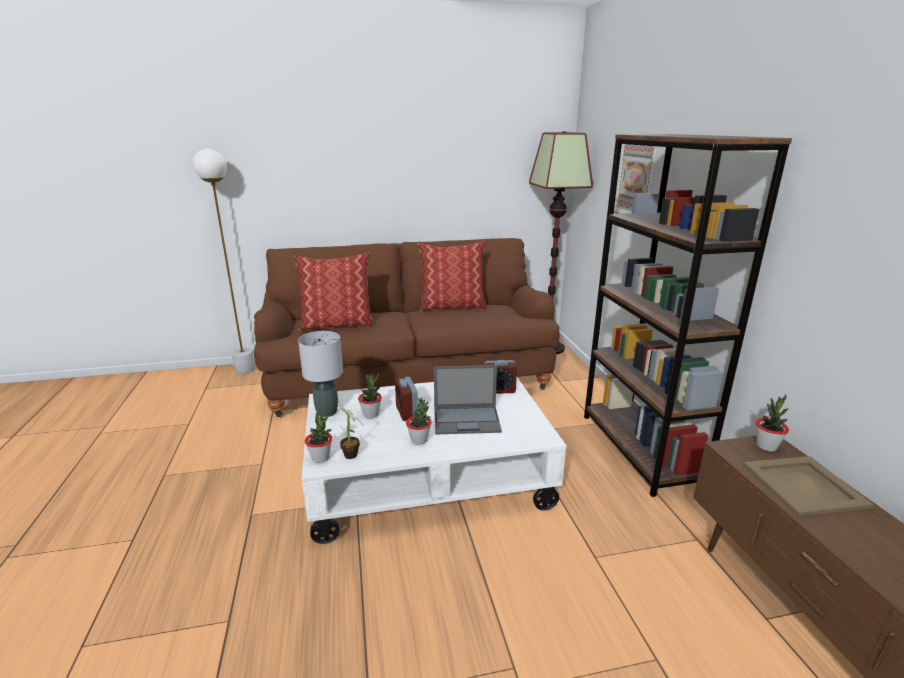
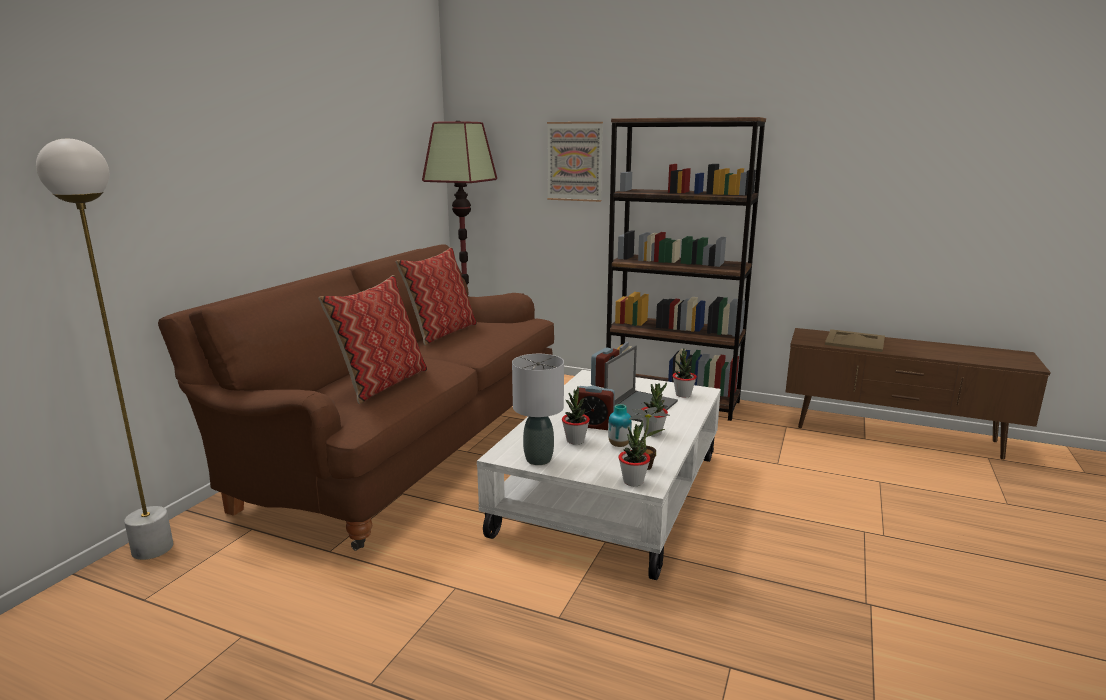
camera: 55 degrees left, 5 degrees down
potted plant [756,395,789,452] -> potted plant moved to [673,348,697,398]
none -> vase [608,404,632,447]

